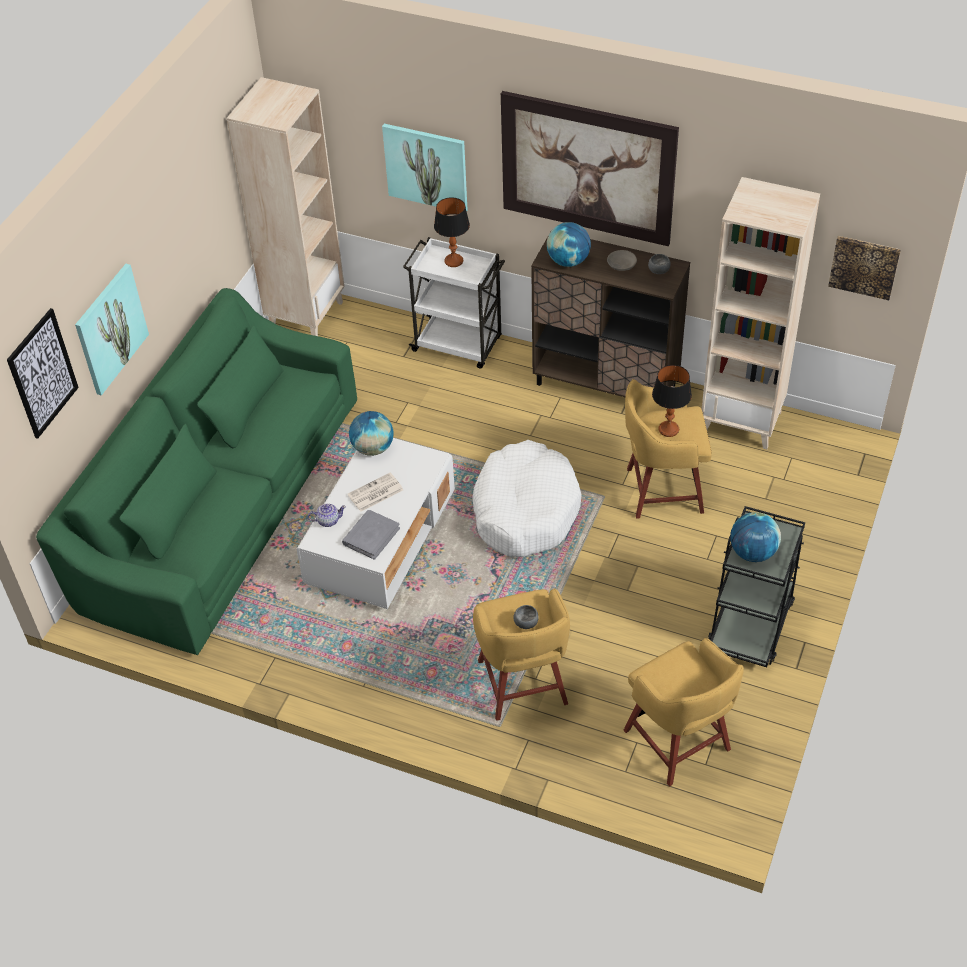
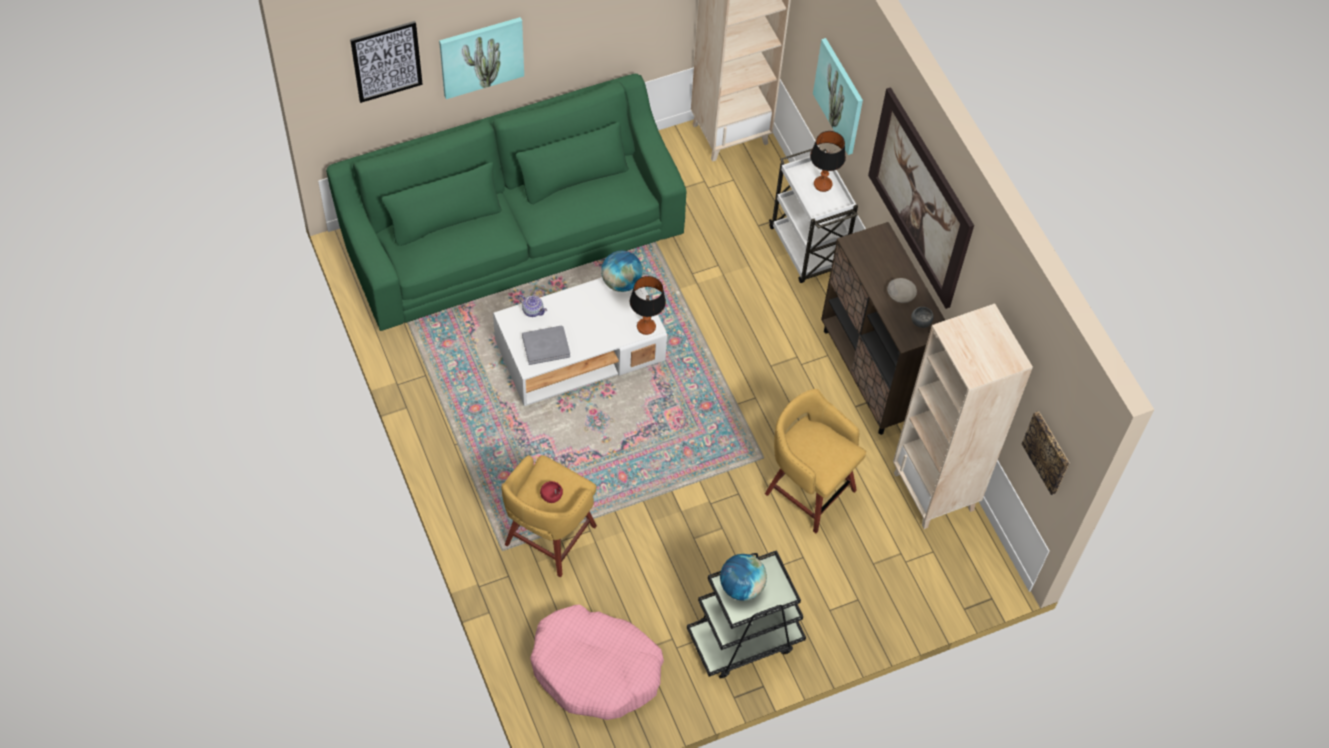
camera: 40 degrees right, 10 degrees up
newspaper [347,473,403,512] -> none
white dog bed [472,440,582,557] -> none
grey bowl [513,605,539,629] -> red bowl [540,481,563,503]
globe [547,222,591,267] -> none
yellow stool [624,638,744,787] -> pink dog bed [530,605,664,720]
table lamp [652,365,692,437] -> table lamp moved to [630,276,666,335]

